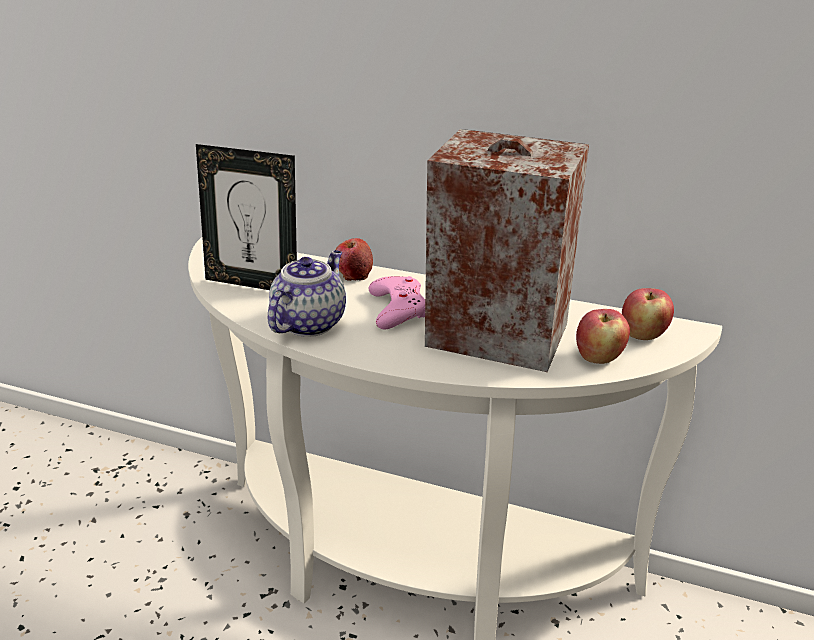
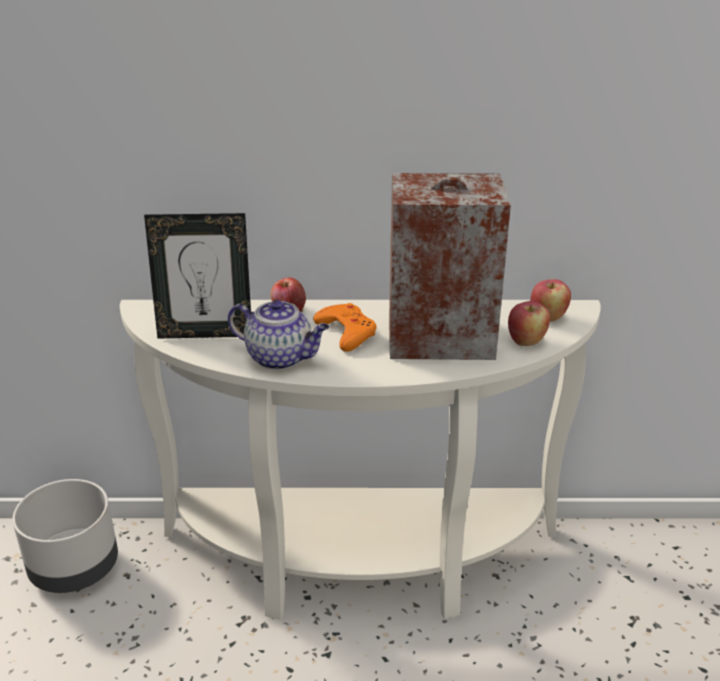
camera: 20 degrees left, 0 degrees up
teapot [268,250,346,337] -> teapot turned 105 degrees clockwise [228,300,329,370]
pink game controller [369,276,425,329] -> orange game controller [313,303,377,352]
none -> grey planter [12,479,118,593]

